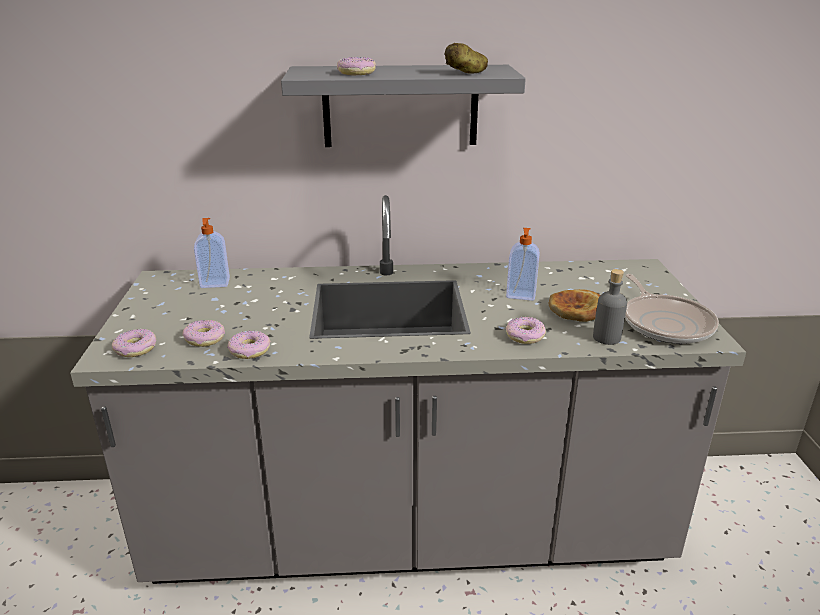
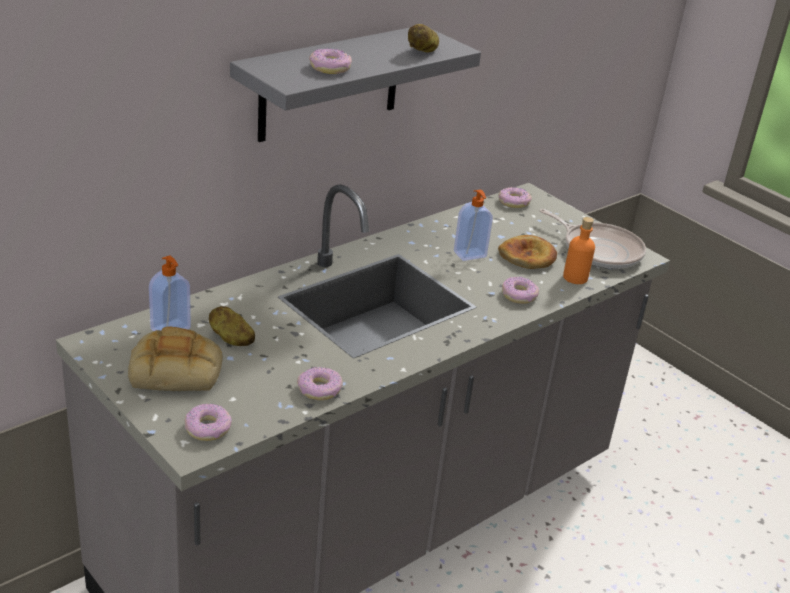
camera: 40 degrees left, 5 degrees up
donut [182,320,225,347] -> donut moved to [498,187,532,208]
grey bottle [593,269,627,345] -> orange bottle [563,217,595,284]
none -> bread [128,327,223,391]
none -> potato [209,306,255,346]

